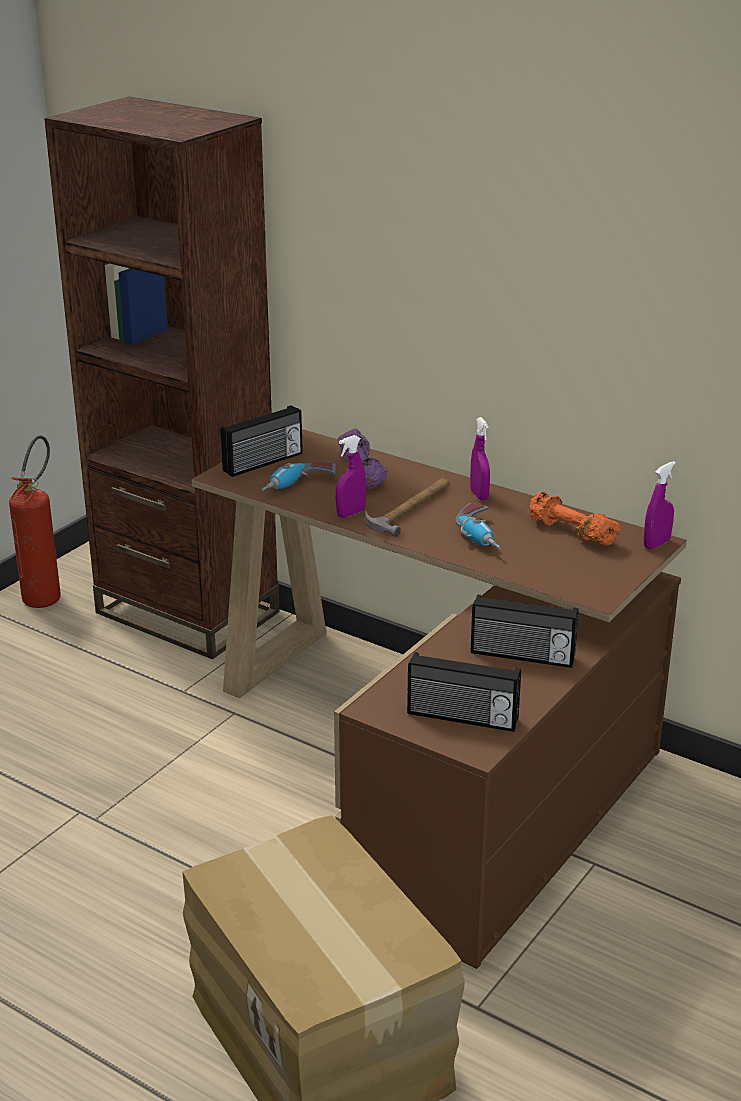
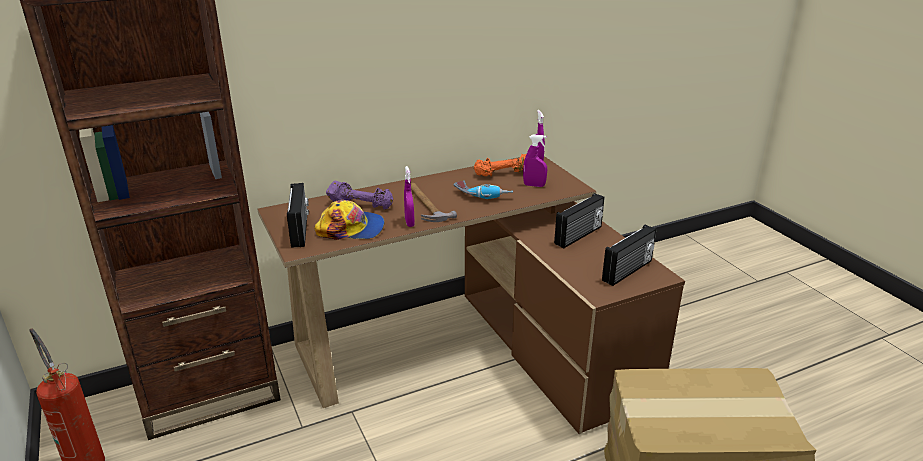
camera: 60 degrees left, 0 degrees up
power drill [261,462,336,491] -> cap [314,200,385,240]
purple spray bottle [470,417,490,500] -> purple spray bottle moved to [523,135,547,187]

